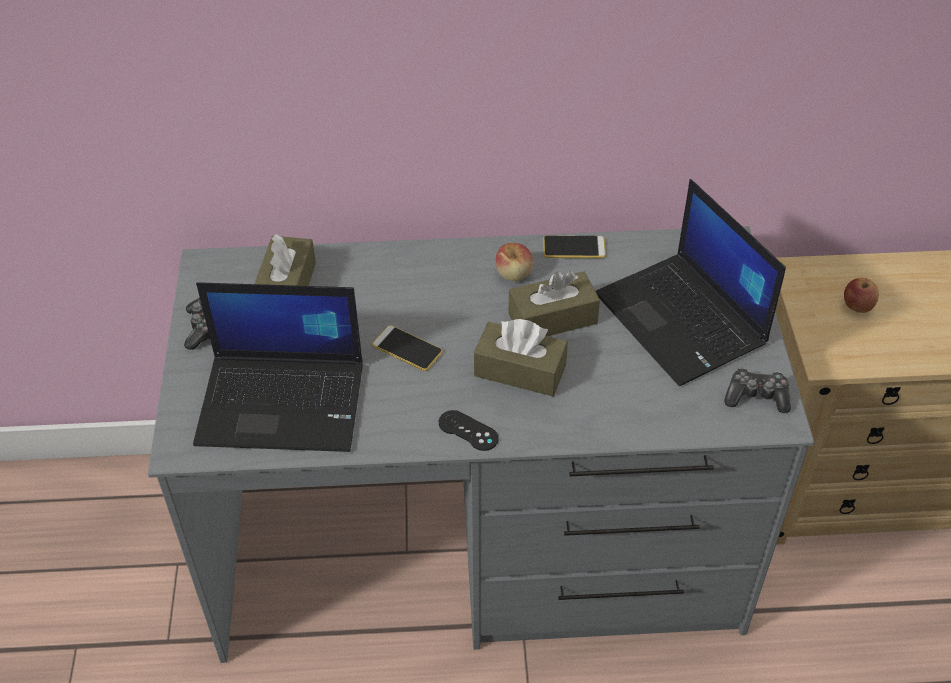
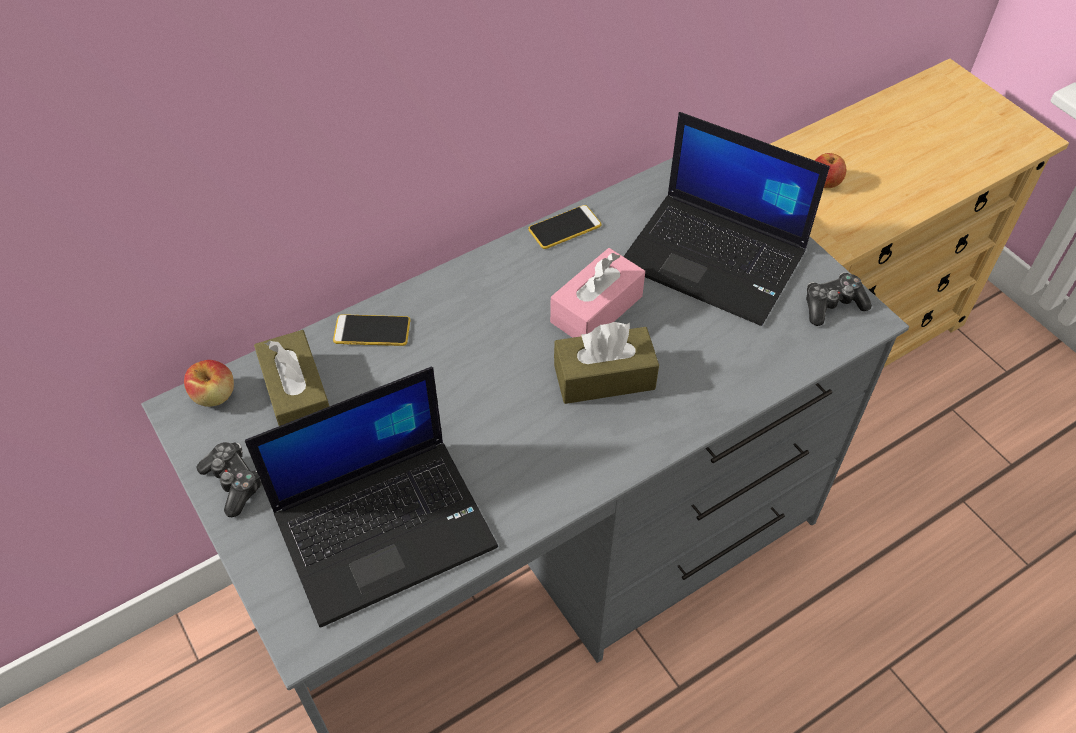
camera: 30 degrees left, 5 degrees up
phone [372,325,443,371] -> phone moved to [333,314,410,346]
black game controller [439,410,499,451] -> none
apple [495,243,534,281] -> apple moved to [184,360,234,407]
brown tissue box [508,271,600,336] -> pink tissue box [550,248,645,338]

